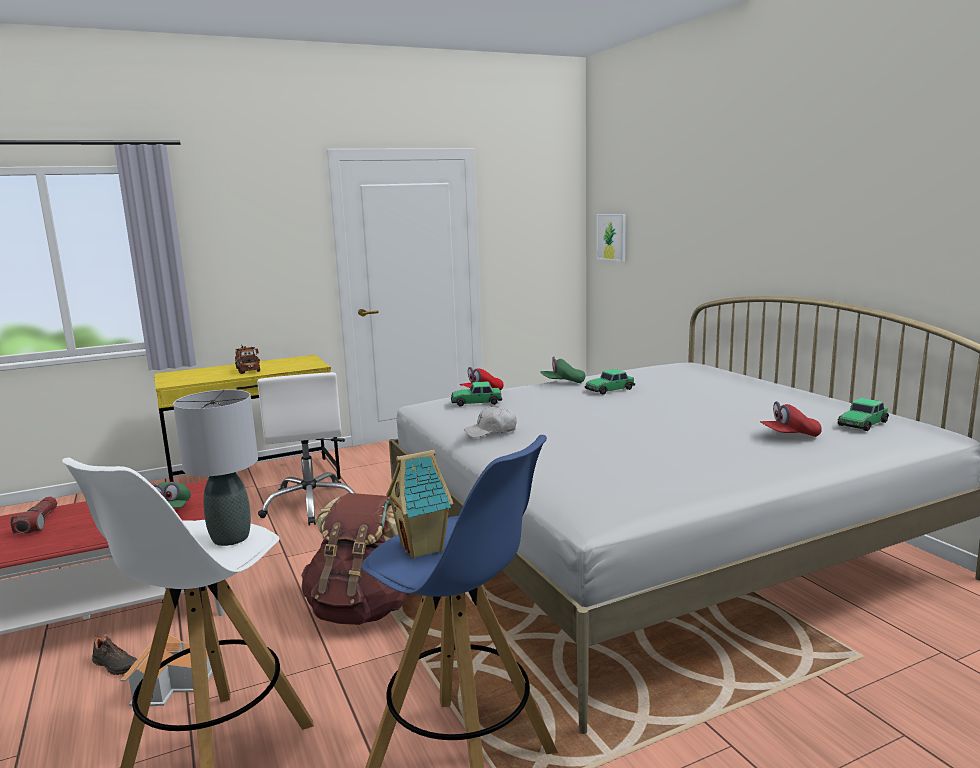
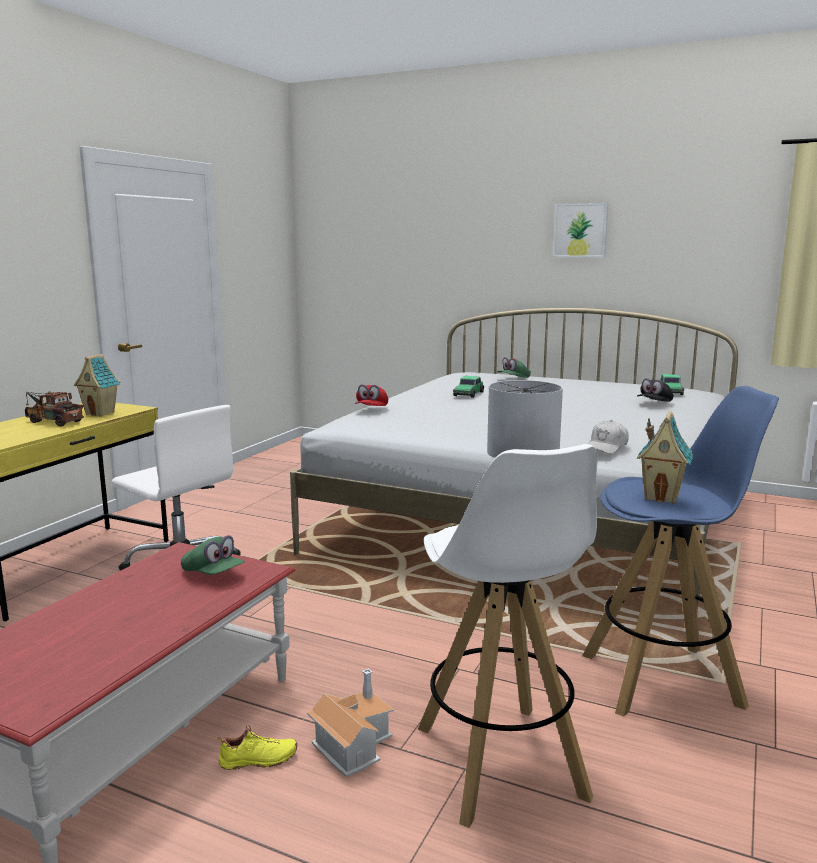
camera: 40 degrees left, 0 degrees up
flashlight [10,497,57,534] -> none
black shoe [92,634,137,675] -> yellow shoe [217,724,297,770]
brown backpack [301,493,409,625] -> none
toy car [451,381,502,407] -> none
white cap [464,406,517,437] -> white cap moved to [588,420,629,454]
green cap [540,356,585,383] -> green cap moved to [497,357,531,378]
picture [597,214,626,262] -> picture moved to [553,203,608,257]
red cap [760,401,822,437] -> black cap [637,378,673,402]
none -> toy house [74,354,120,416]

